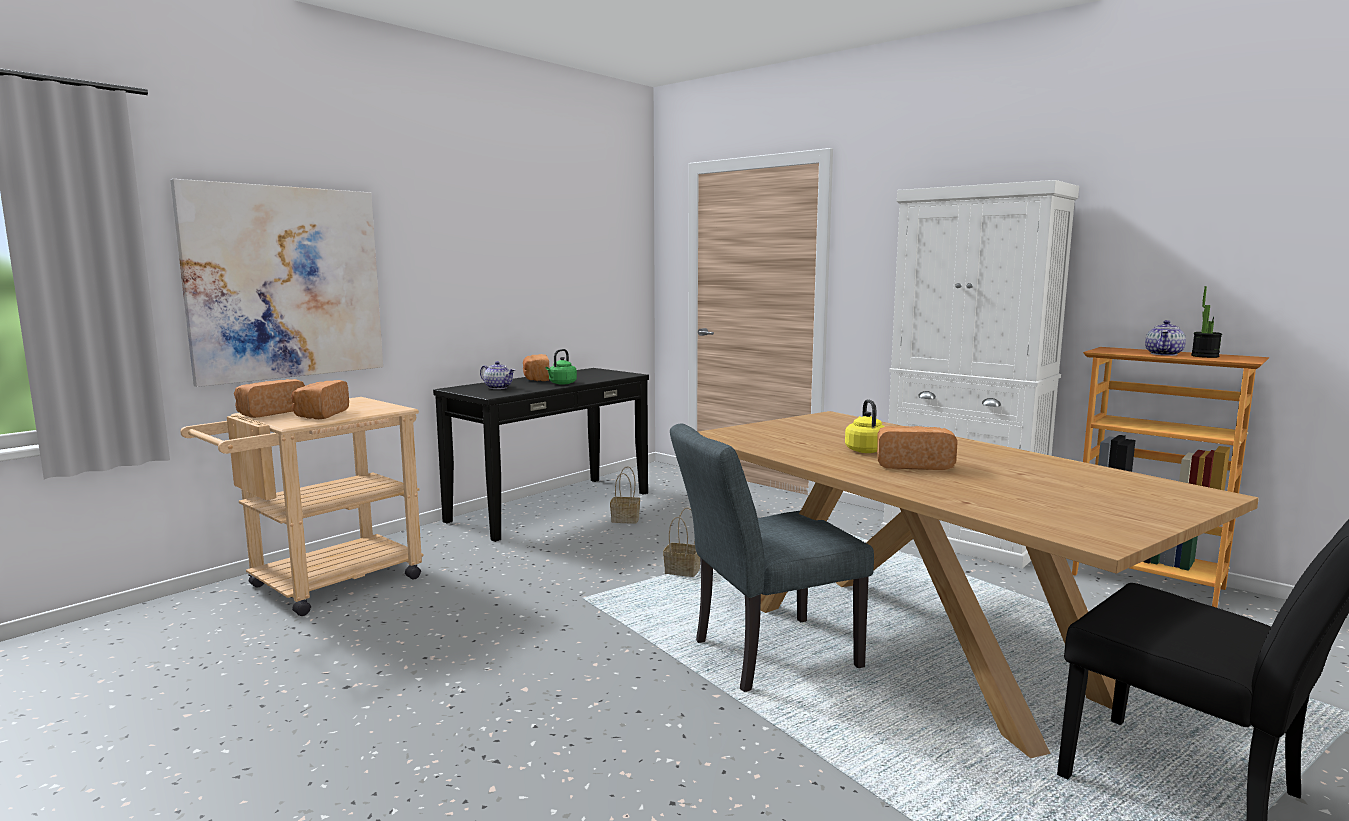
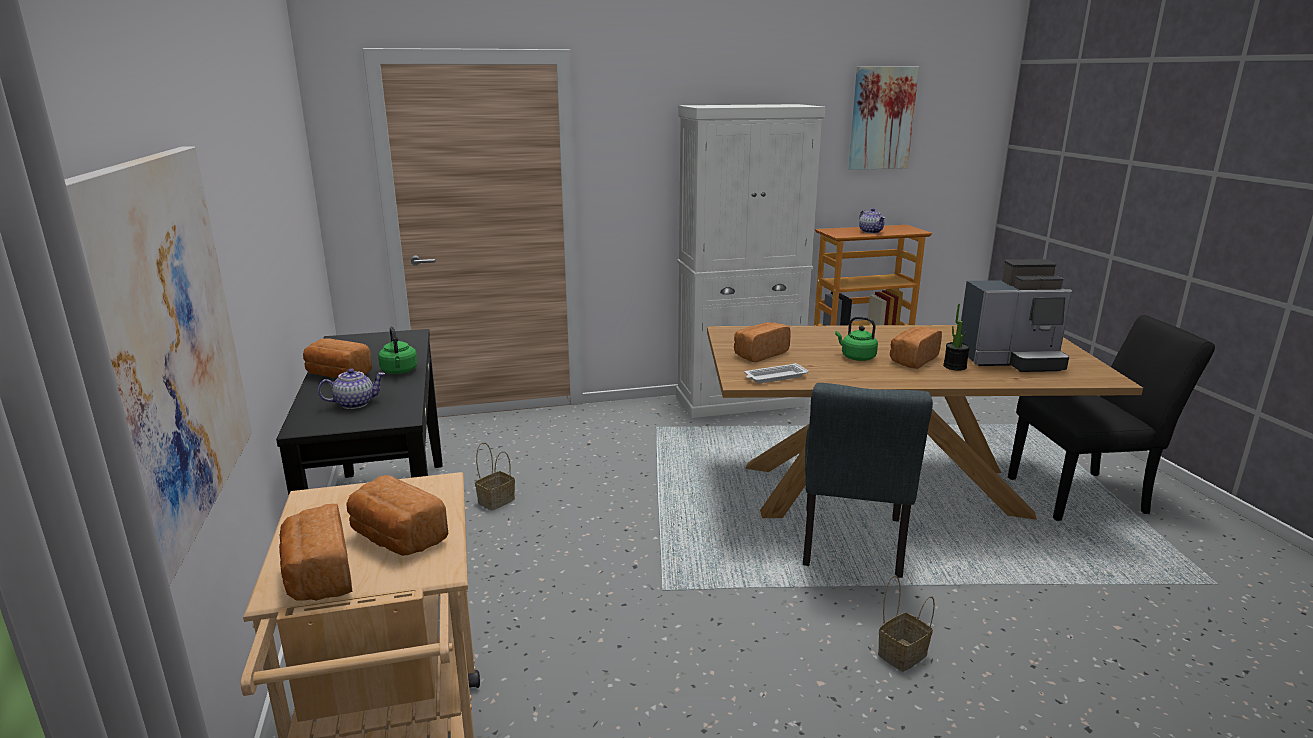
camera: 55 degrees left, 10 degrees up
basket [663,508,700,577] -> basket moved to [878,576,935,672]
yellow kettle [845,399,885,453] -> green kettle [835,316,878,361]
potted plant [1191,286,1222,358] -> potted plant moved to [943,304,970,371]
none -> bread [734,322,791,362]
none -> white tray [744,363,809,383]
none -> picture [848,66,919,170]
none -> coffee machine [961,259,1072,372]

